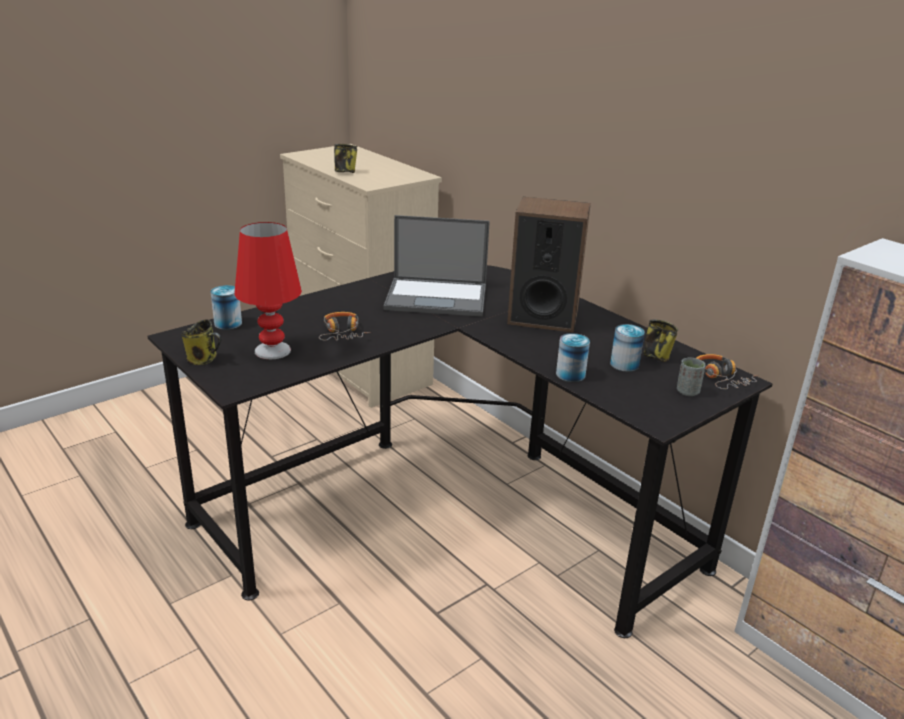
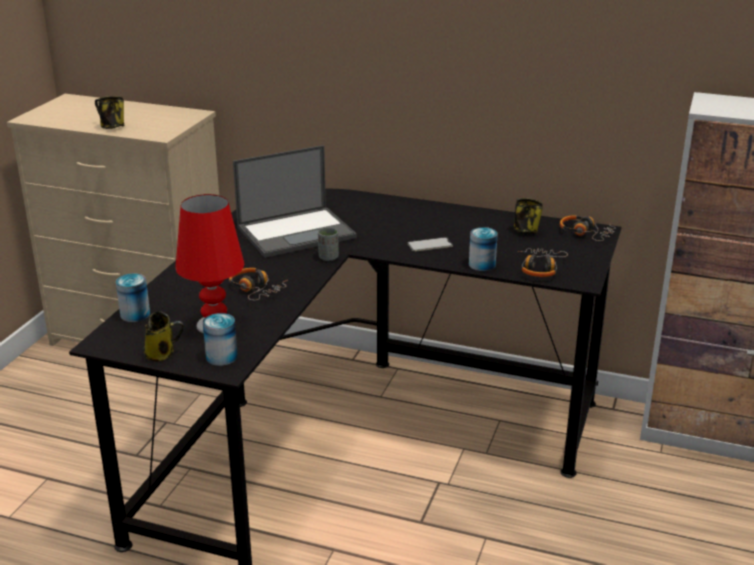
camera: 30 degrees left, 0 degrees up
speaker [507,197,591,333] -> none
can [610,324,645,372] -> can moved to [203,313,238,366]
grey cup [677,357,706,396] -> grey cup moved to [318,228,339,261]
none -> phone [407,237,453,252]
none -> headphones [518,248,568,277]

